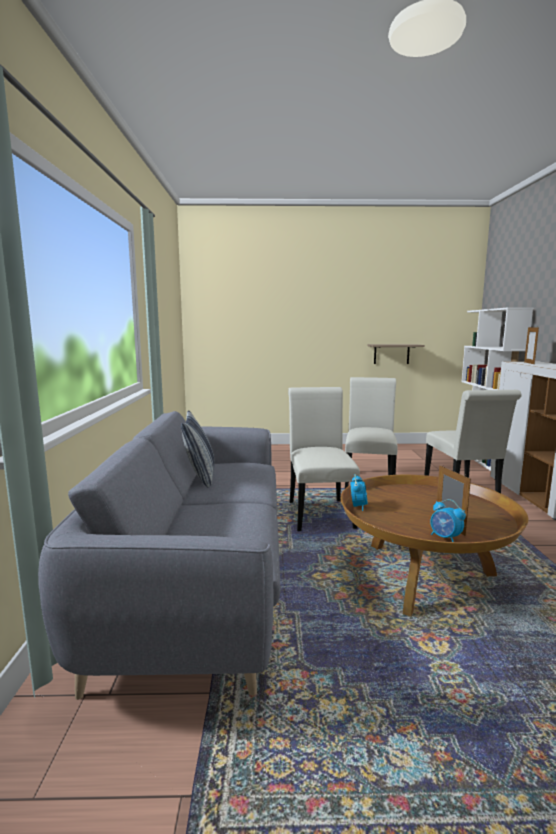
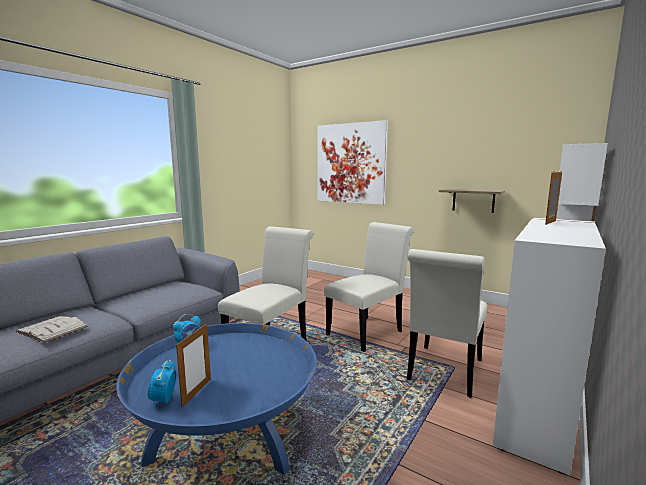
camera: 35 degrees right, 0 degrees up
pillow [181,410,214,488] -> none
brown coffee table [341,475,529,617] -> blue coffee table [116,323,317,475]
none -> white book [15,316,88,343]
none -> picture [317,120,388,205]

